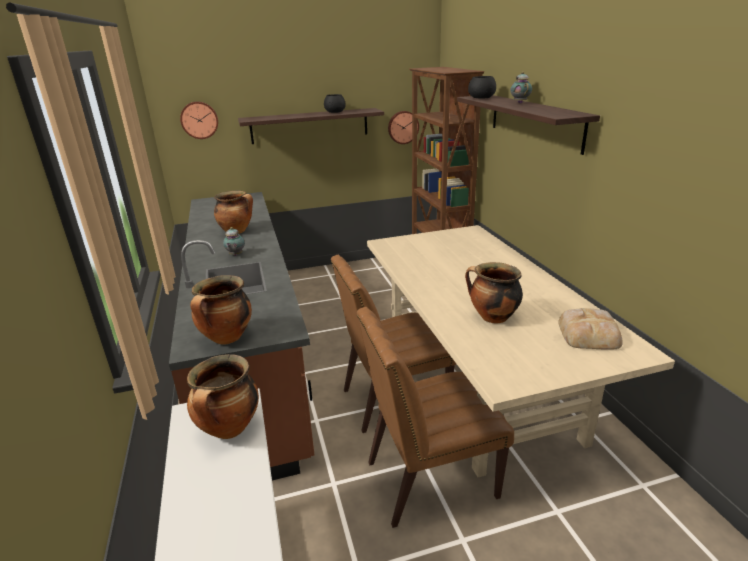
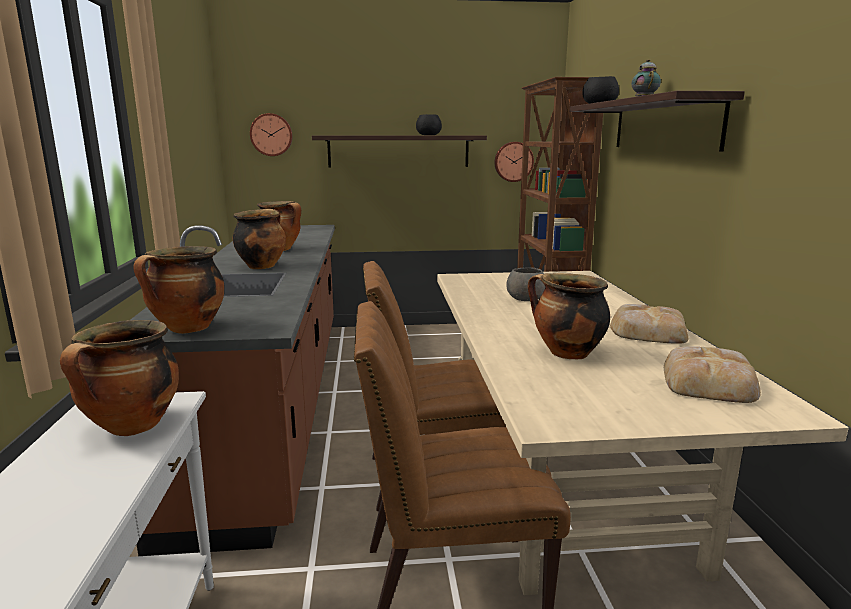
camera: 10 degrees right, 10 degrees down
teapot [223,227,245,256] -> cooking pot [233,209,286,269]
none -> grey bowl [507,267,545,301]
none -> bread [610,304,689,344]

